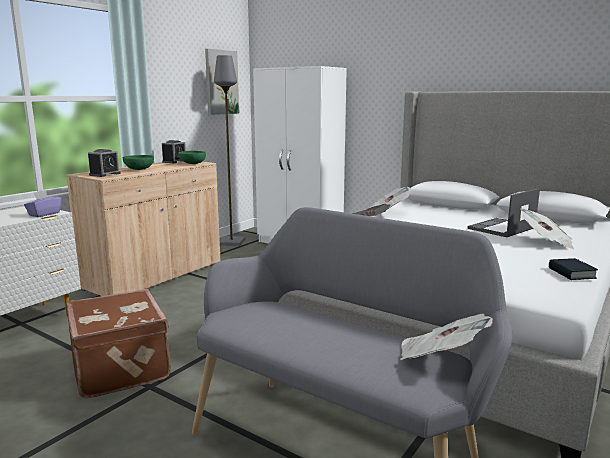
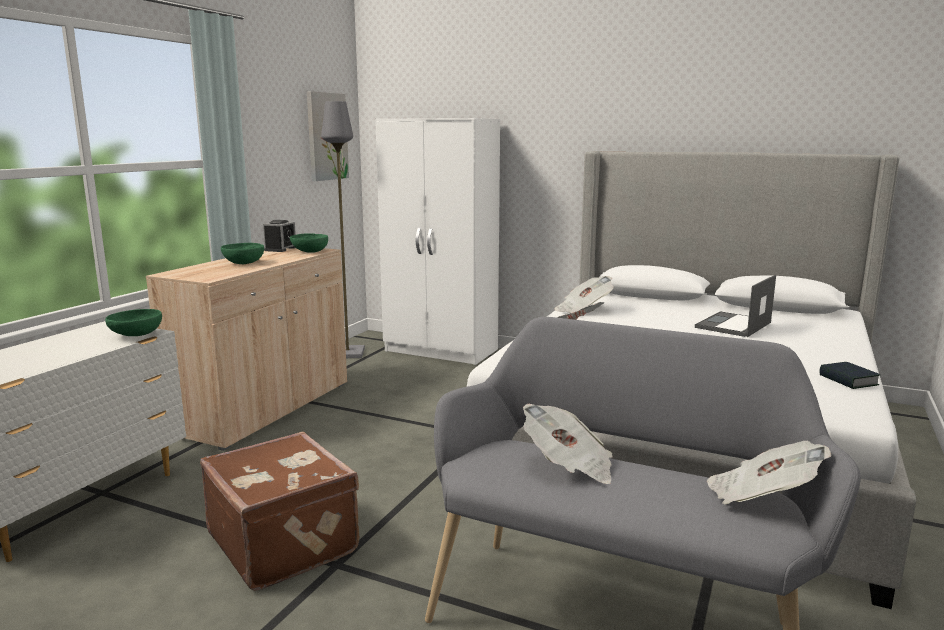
camera: 10 degrees left, 0 degrees up
purple tissue box [24,190,61,217] -> green bowl [105,309,162,336]
alarm clock [88,149,121,177] -> none
newspaper [521,208,574,249] -> newspaper moved to [523,404,613,484]

